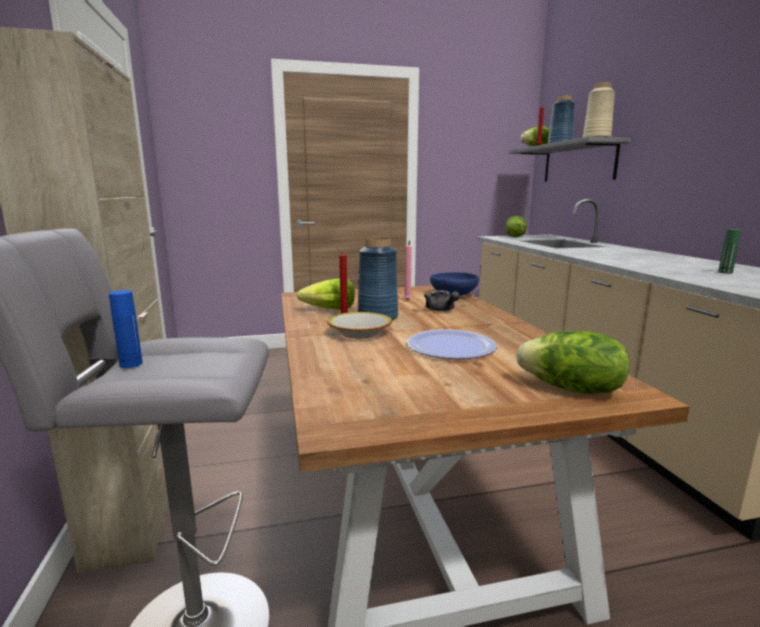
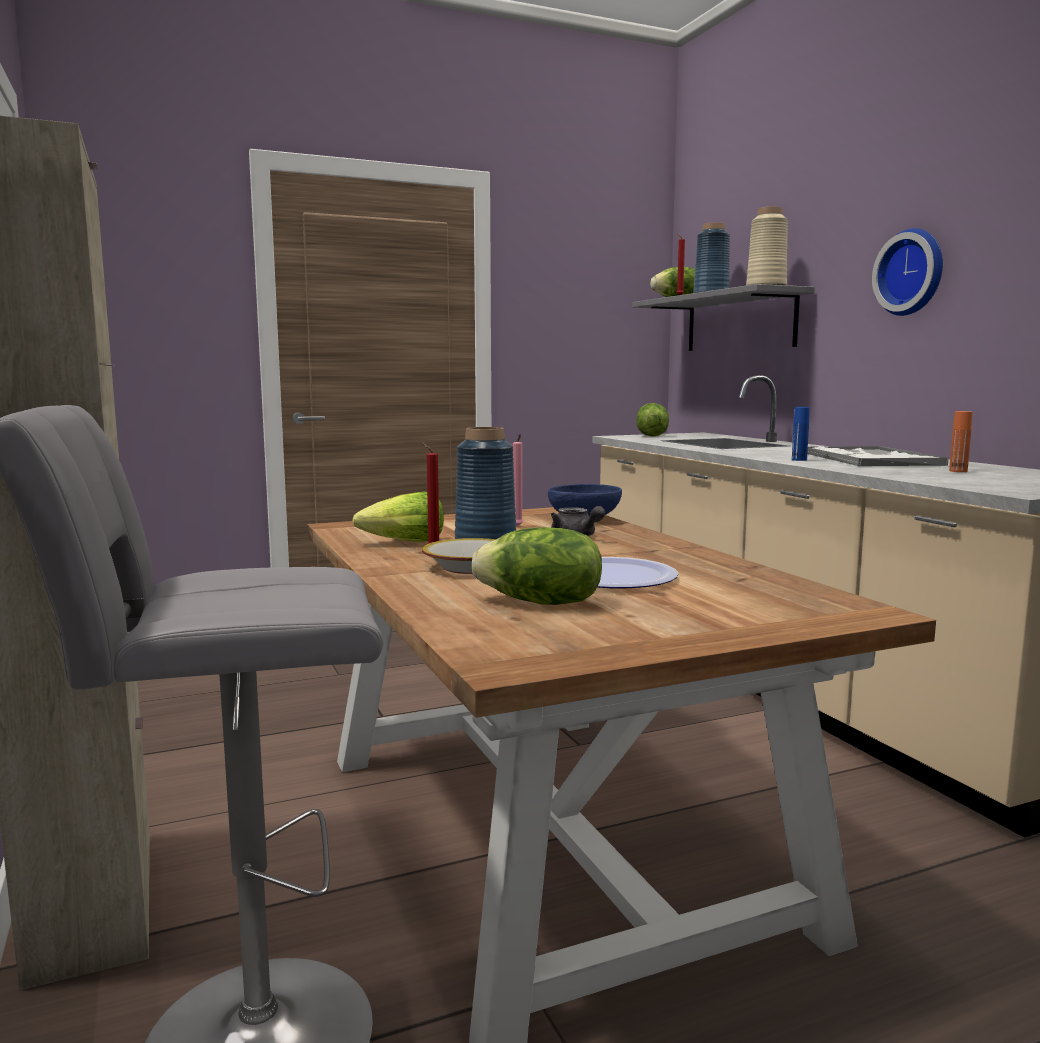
camera: 10 degrees left, 5 degrees down
blue bottle [109,290,143,368] -> blue bottle moved to [792,407,810,461]
lettuce [516,331,629,393] -> lettuce moved to [472,527,602,605]
green bottle [718,229,741,274] -> orange bottle [949,411,973,472]
none -> tray [807,446,948,466]
none -> wall clock [872,228,943,316]

